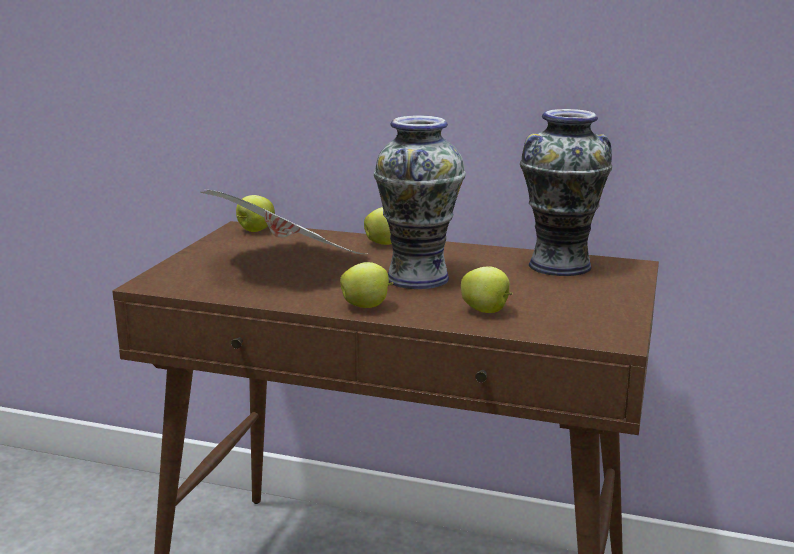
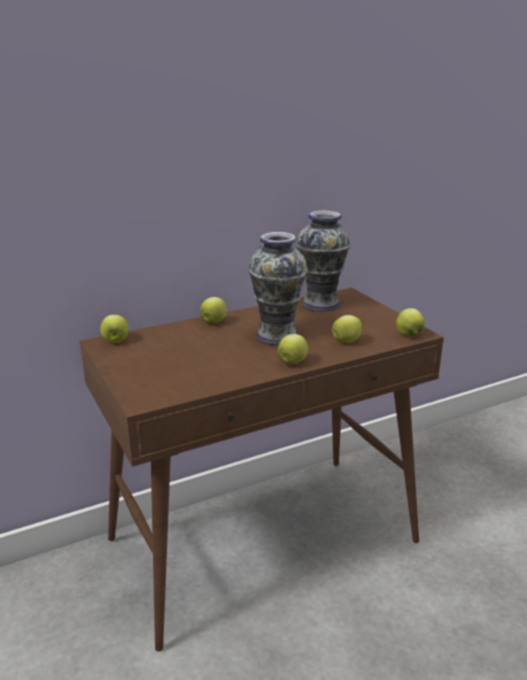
camera: 45 degrees left, 5 degrees up
newspaper [200,190,367,254] -> none
none -> apple [396,308,425,336]

